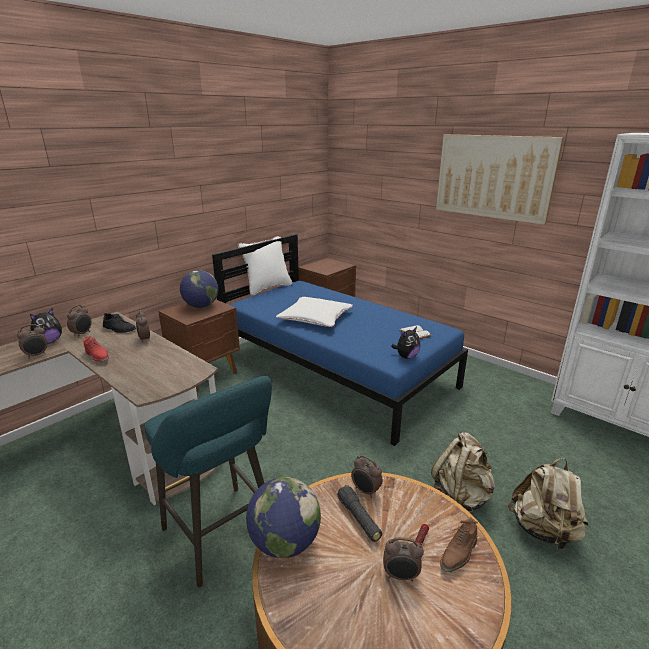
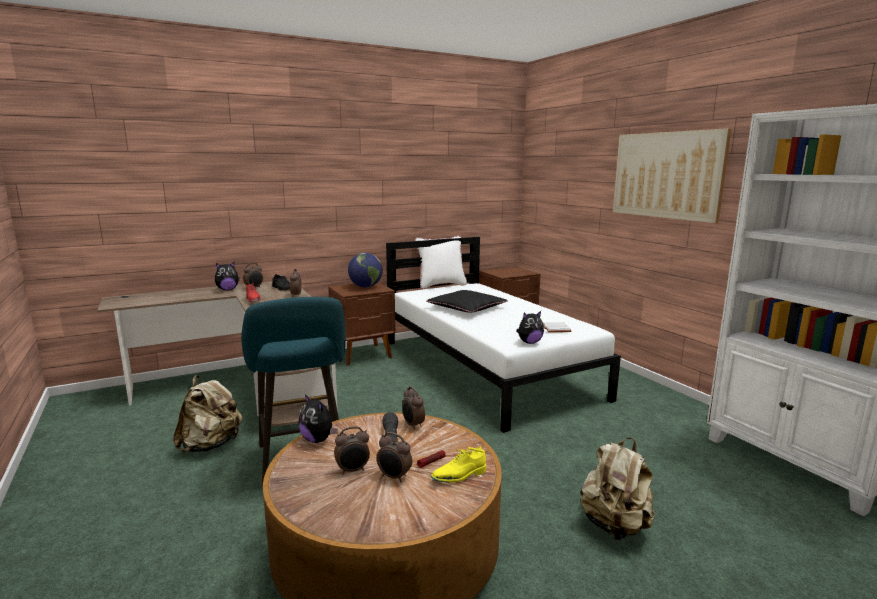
camera: 20 degrees right, 10 degrees down
alarm clock [17,324,48,359] -> alarm clock moved to [334,426,370,474]
blue bed [212,234,468,446] -> white bed [386,237,621,433]
globe [246,477,321,558] -> plush toy [298,394,338,443]
white pillow [276,297,353,327] -> black pillow [426,290,508,313]
beige backpack [431,432,495,514] -> beige backpack moved to [173,375,242,453]
brown shoe [440,517,478,572] -> yellow shoe [431,447,486,483]

